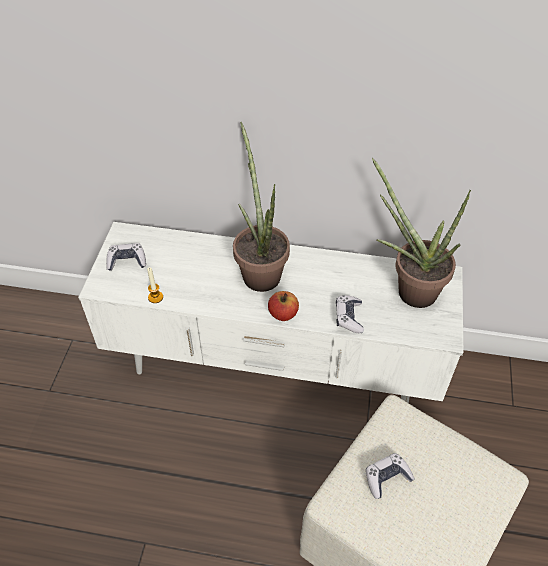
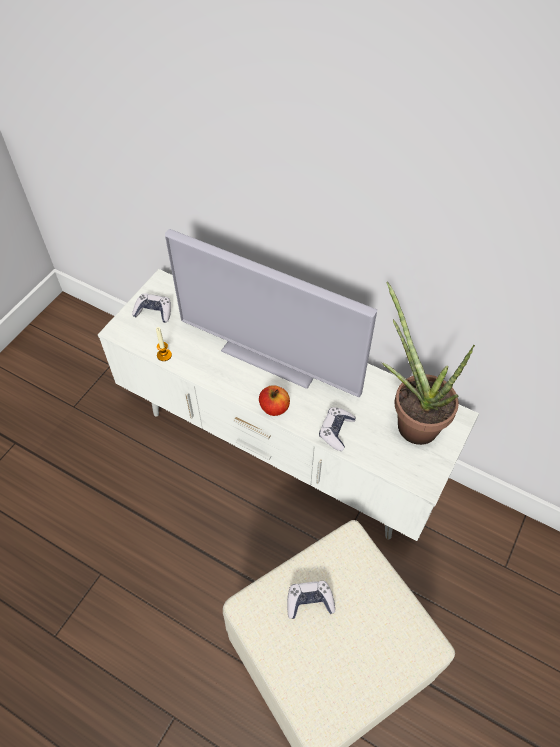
camera: 20 degrees right, 5 degrees up
potted plant [233,122,290,292] -> television [165,229,377,397]

